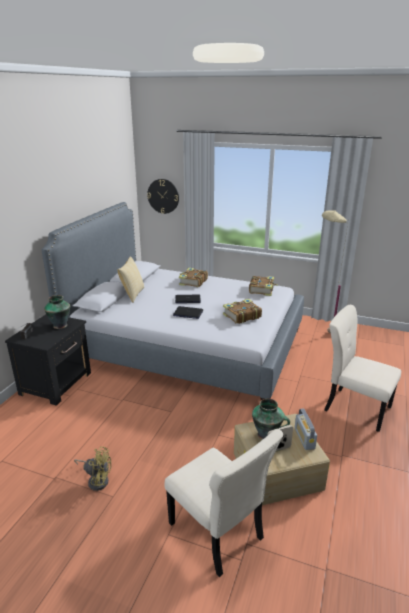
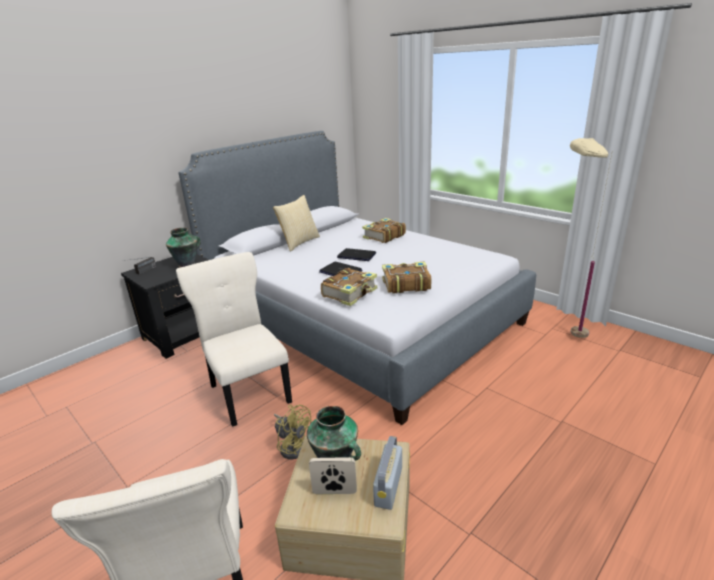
camera: 25 degrees right, 0 degrees up
yellow fan [74,447,111,491] -> yellow fan moved to [274,404,312,460]
wall clock [147,179,179,214] -> none
book [249,276,278,296] -> book moved to [321,268,377,306]
beige chair [324,305,401,432] -> beige chair moved to [176,252,292,427]

